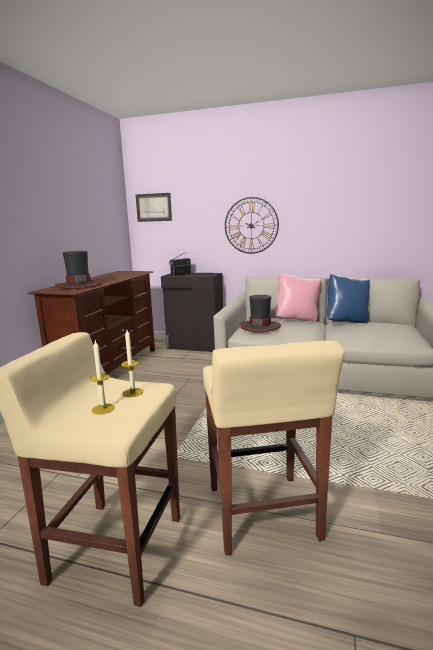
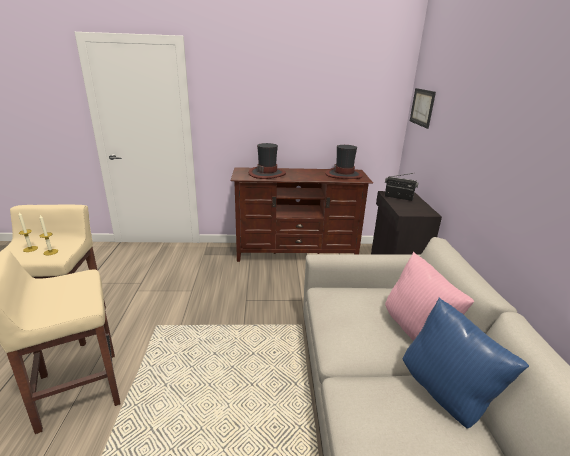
camera: 70 degrees right, 10 degrees up
wall clock [225,197,279,254] -> none
hat [240,295,281,333] -> hat moved to [325,145,363,179]

